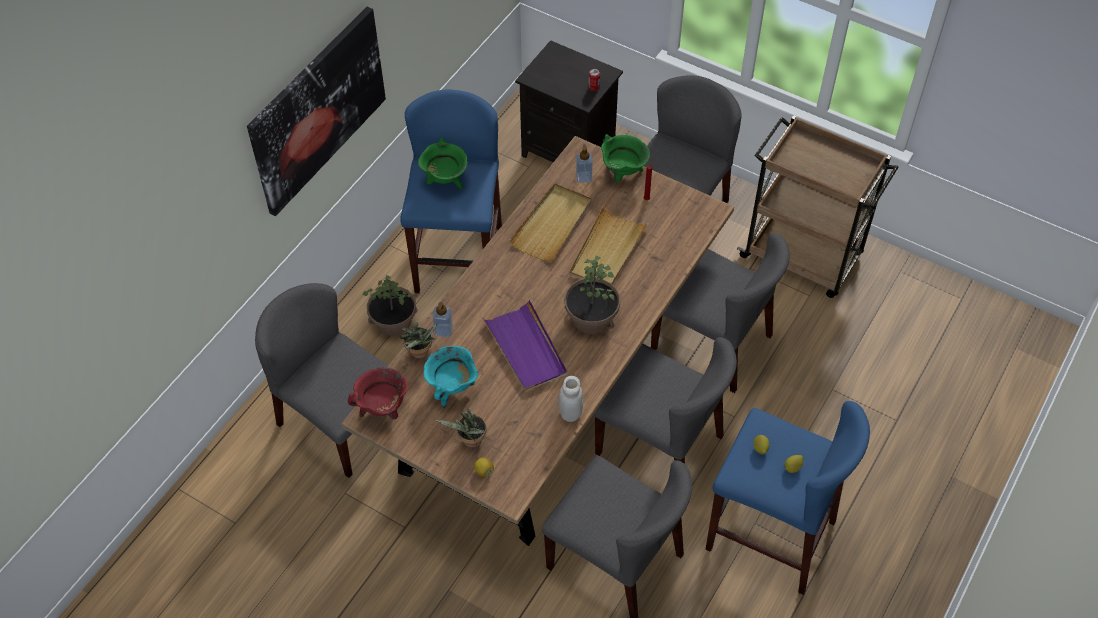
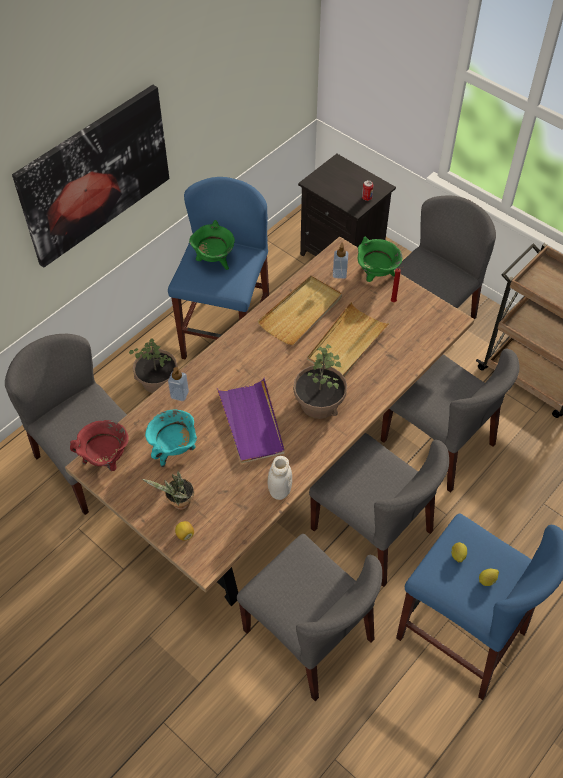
camera: 10 degrees right, 0 degrees up
potted plant [400,322,438,359] -> none

